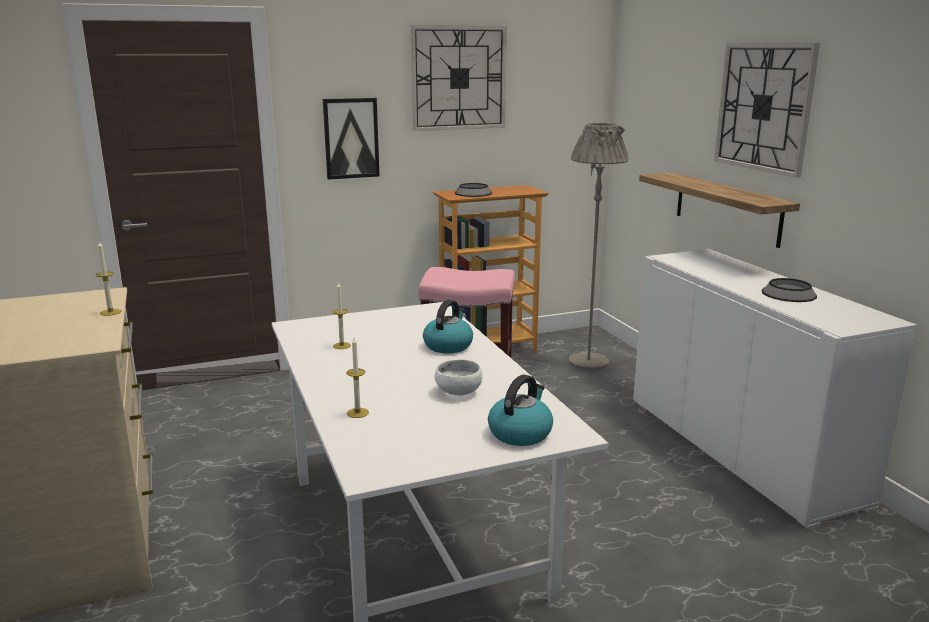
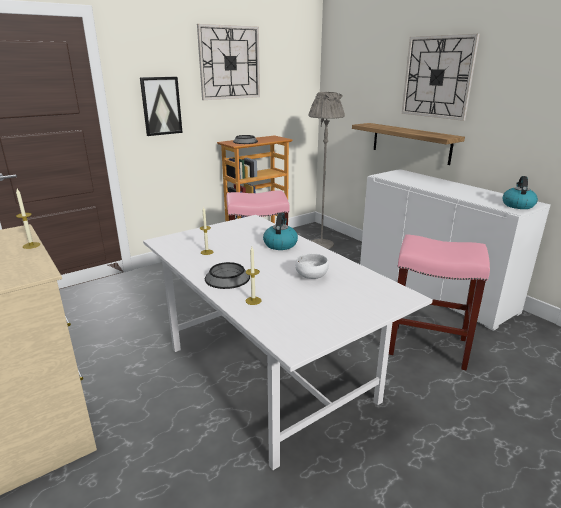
camera: 15 degrees left, 5 degrees up
kettle [488,374,553,446] -> kettle moved to [503,176,538,209]
bowl [762,278,817,302] -> bowl moved to [205,262,250,289]
none -> pink stool [389,234,490,370]

